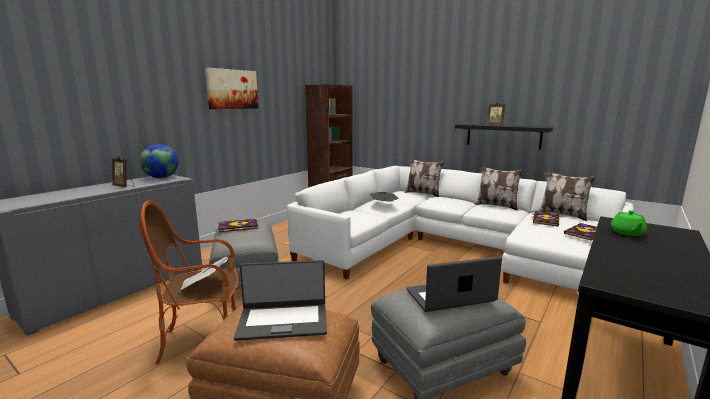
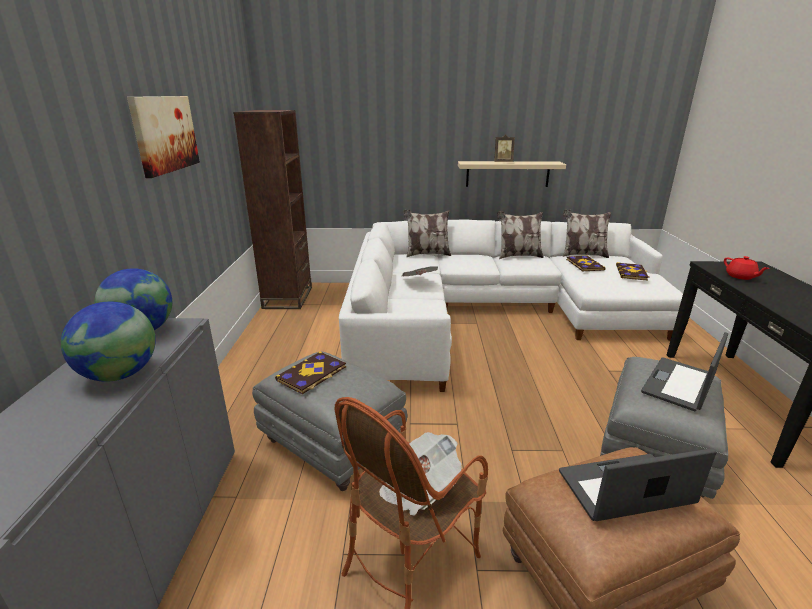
camera: 35 degrees left, 10 degrees up
picture frame [112,156,134,187] -> globe [61,302,156,382]
laptop [234,260,327,341] -> laptop turned 150 degrees counterclockwise [559,448,717,521]
black shelf [455,124,553,150] -> beige shelf [458,161,566,187]
green teapot [611,210,647,236] -> red teapot [724,256,770,280]

